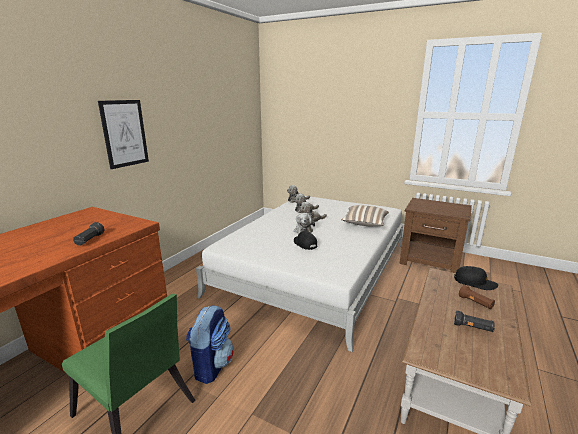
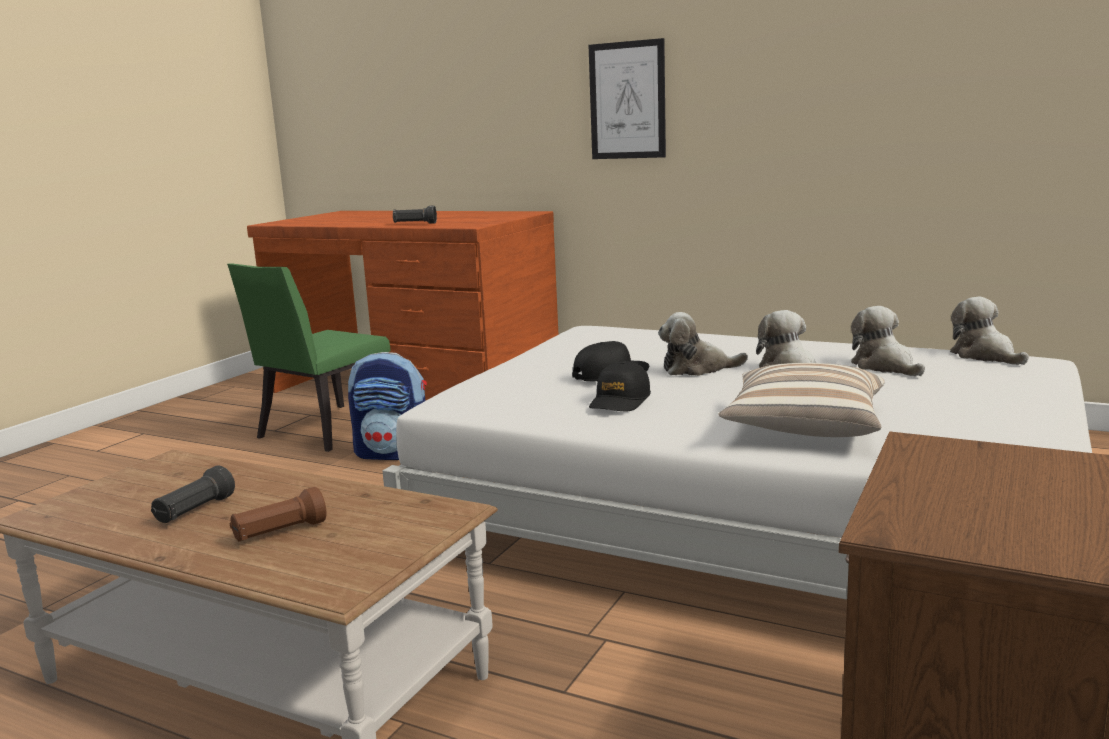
camera: 90 degrees right, 5 degrees down
black cap [454,266,498,290] -> black cap moved to [589,361,651,411]

